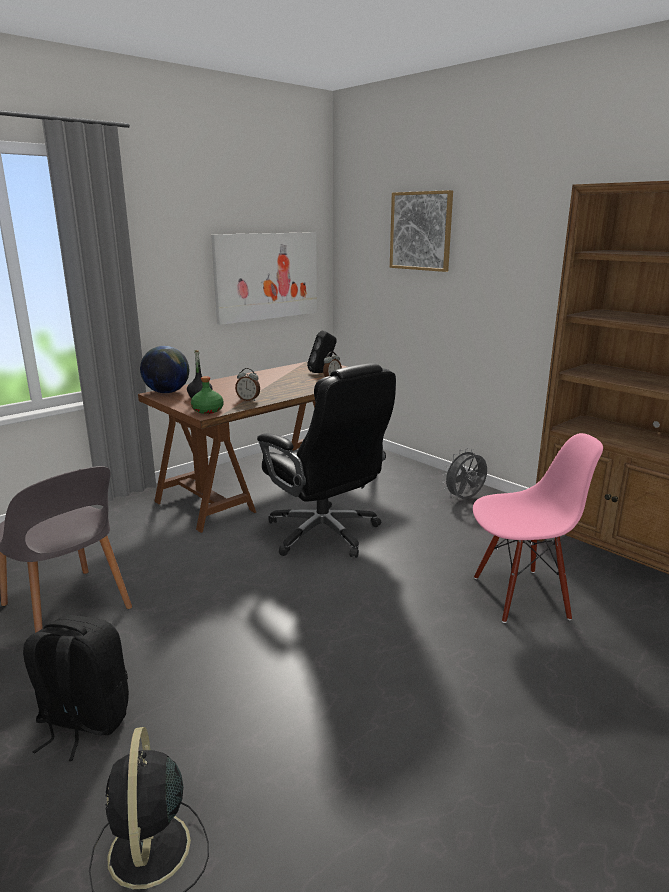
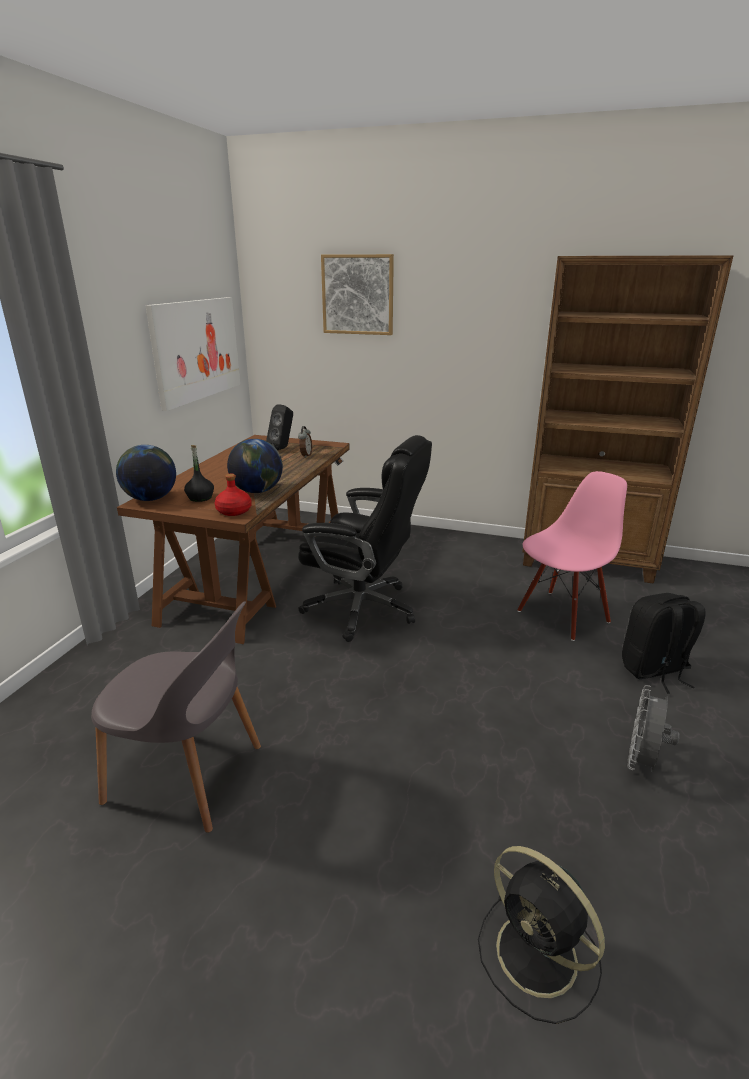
camera: 30 degrees left, 5 degrees up
black backpack [23,615,129,761] -> black backpack moved to [622,593,706,694]
green bottle [191,376,223,414] -> red bottle [215,474,252,516]
alarm clock [235,368,260,401] -> globe [227,439,283,493]
grey fan [442,448,487,499] -> grey fan moved to [627,685,680,772]

